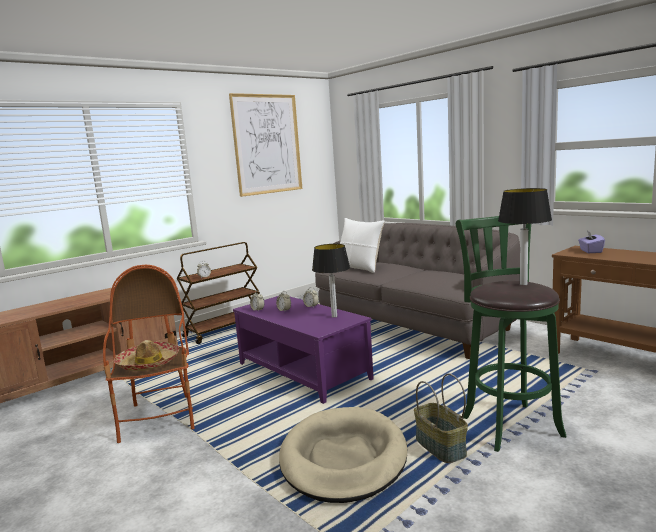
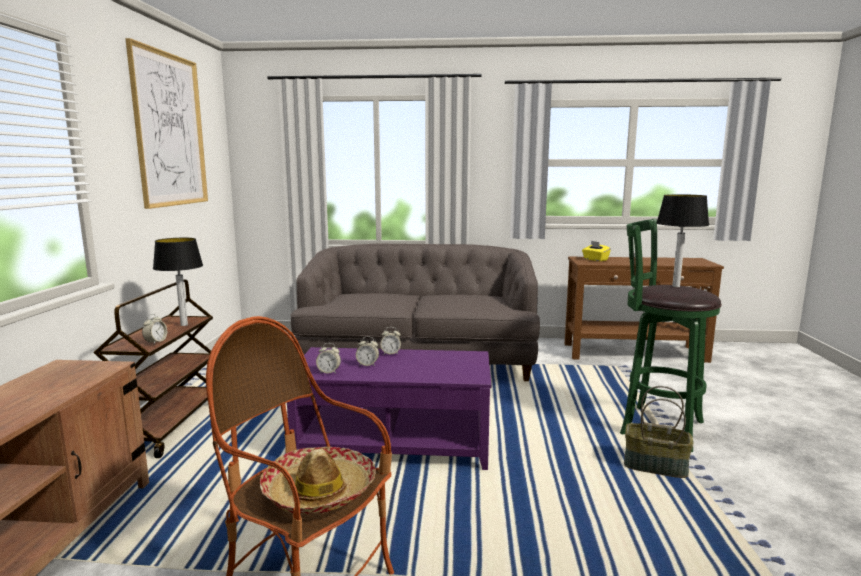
camera: 45 degrees left, 0 degrees up
beige dog bed [279,407,407,503] -> none
table lamp [312,244,350,318] -> table lamp moved to [153,238,203,326]
white pillow [340,218,384,273] -> none
purple tissue box [578,231,605,253] -> yellow tissue box [582,241,611,261]

